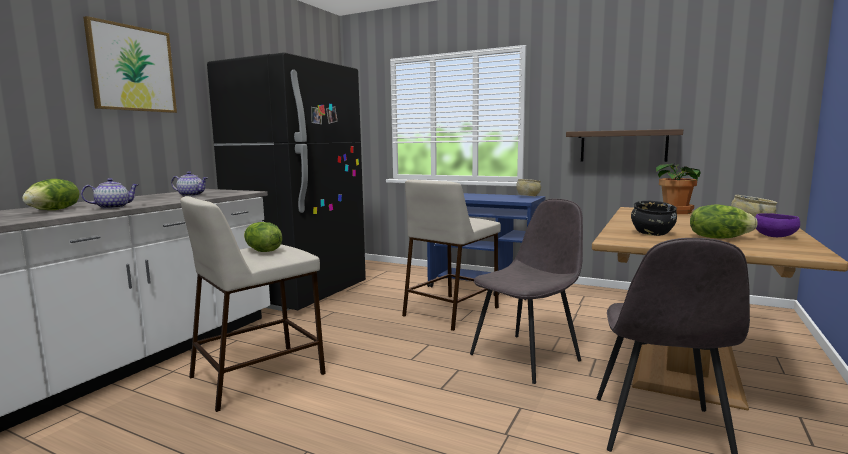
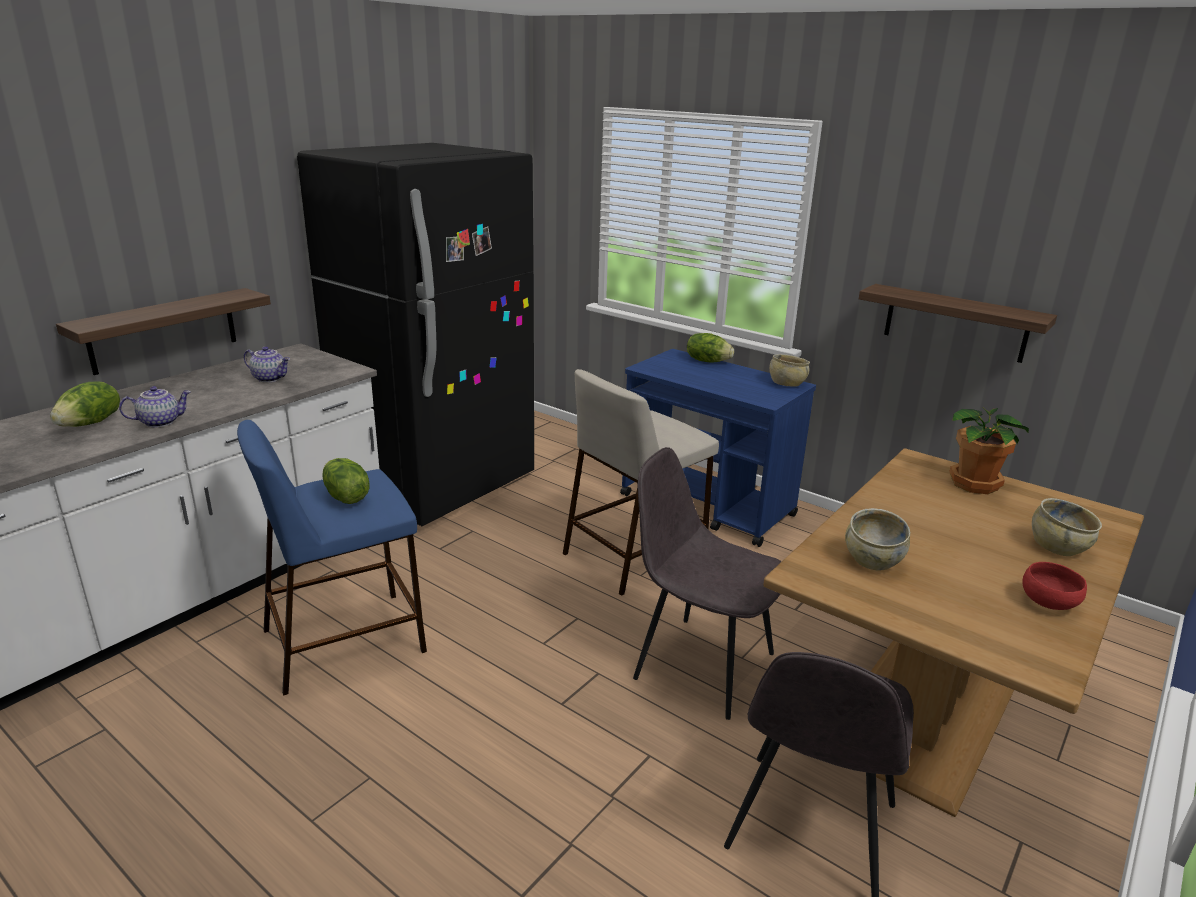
camera: 10 degrees right, 15 degrees up
picture [83,16,177,113] -> none
beige stool [180,196,326,412] -> blue stool [237,420,427,696]
grey chair [470,199,583,384] -> grey chair turned 120 degrees counterclockwise [633,447,782,720]
black bowl [631,201,677,236] -> beige bowl [845,508,911,571]
lettuce [690,205,757,238] -> lettuce moved to [687,333,734,362]
purple bowl [755,213,800,237] -> red bowl [1022,562,1087,610]
none -> shelf [56,288,271,375]

